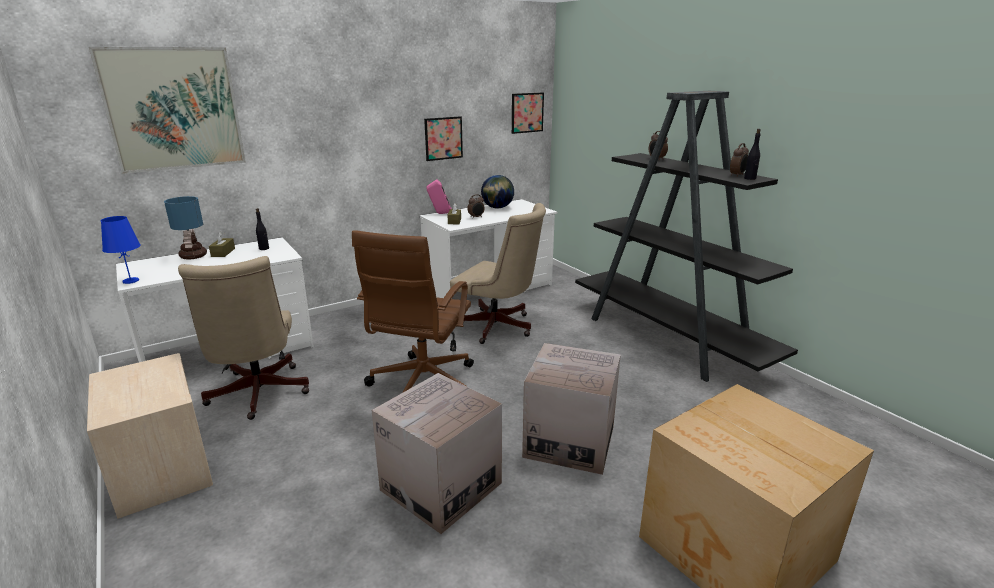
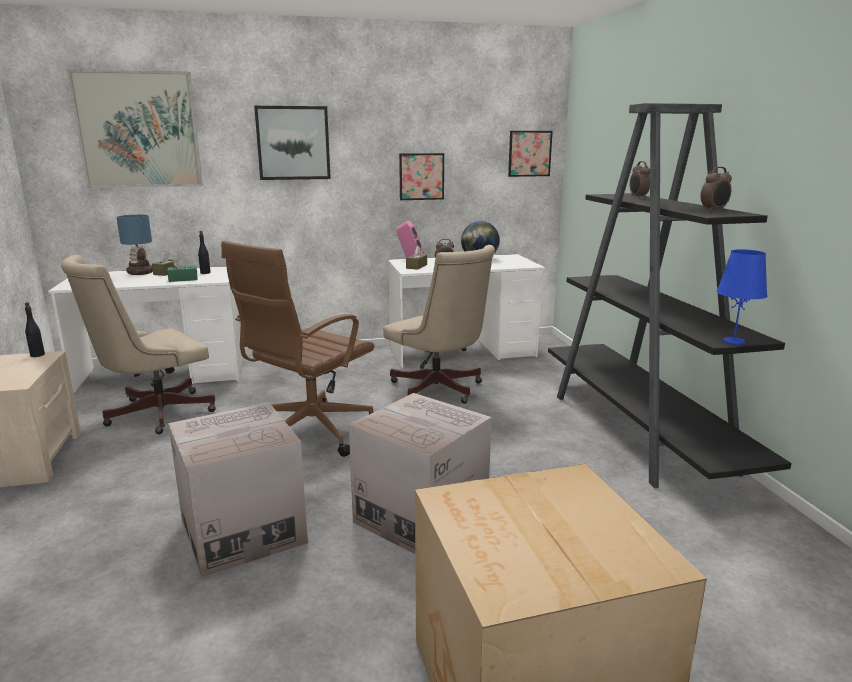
camera: 20 degrees right, 5 degrees down
blue table lamp [101,216,141,284] -> blue table lamp moved to [717,249,767,345]
beige office chair [178,256,309,420] -> beige office chair turned 45 degrees clockwise [61,255,216,434]
black bottle [744,129,761,180] -> black bottle moved to [25,302,45,357]
none -> green tissue box [167,257,198,282]
none -> picture [254,106,331,180]

